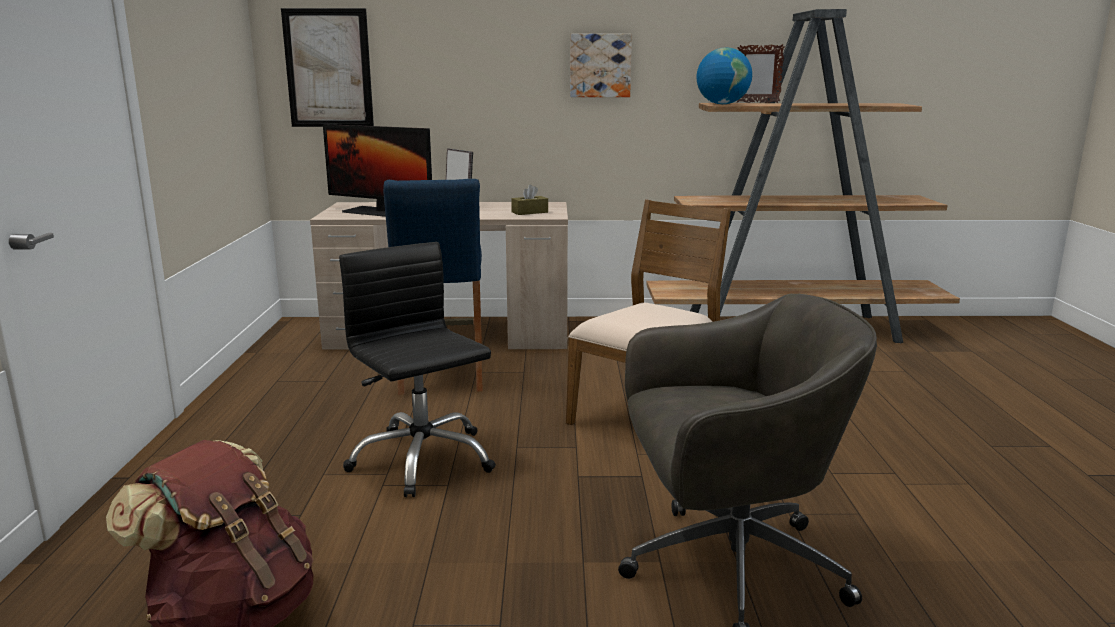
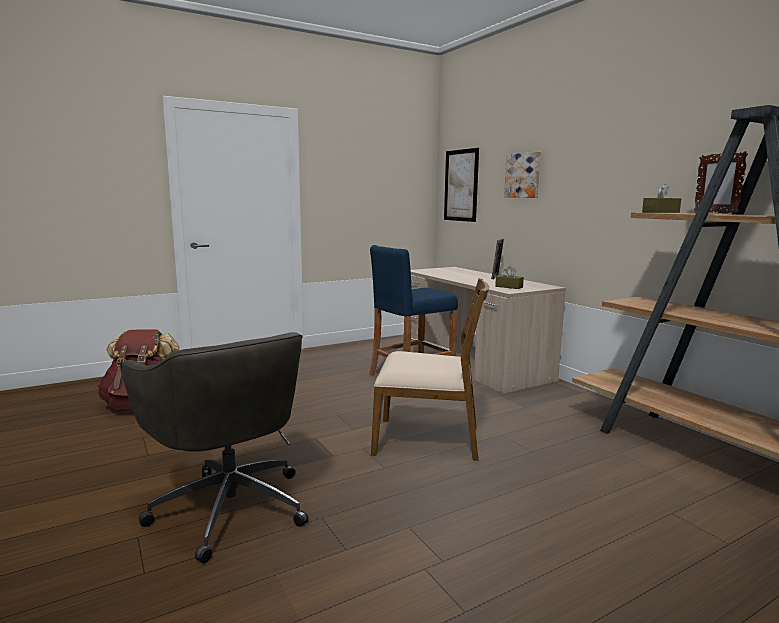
camera: 60 degrees right, 5 degrees down
monitor [323,124,432,217] -> none
black office chair [339,242,496,497] -> none
picture [570,34,632,97] -> picture moved to [504,152,541,198]
globe [696,47,752,104] -> brown tissue box [642,184,681,213]

